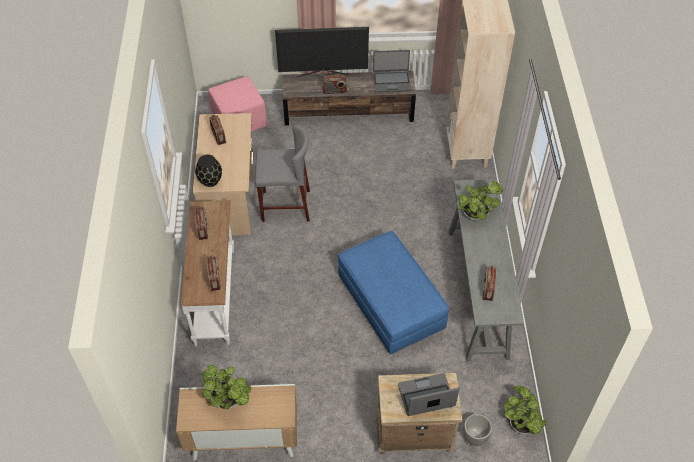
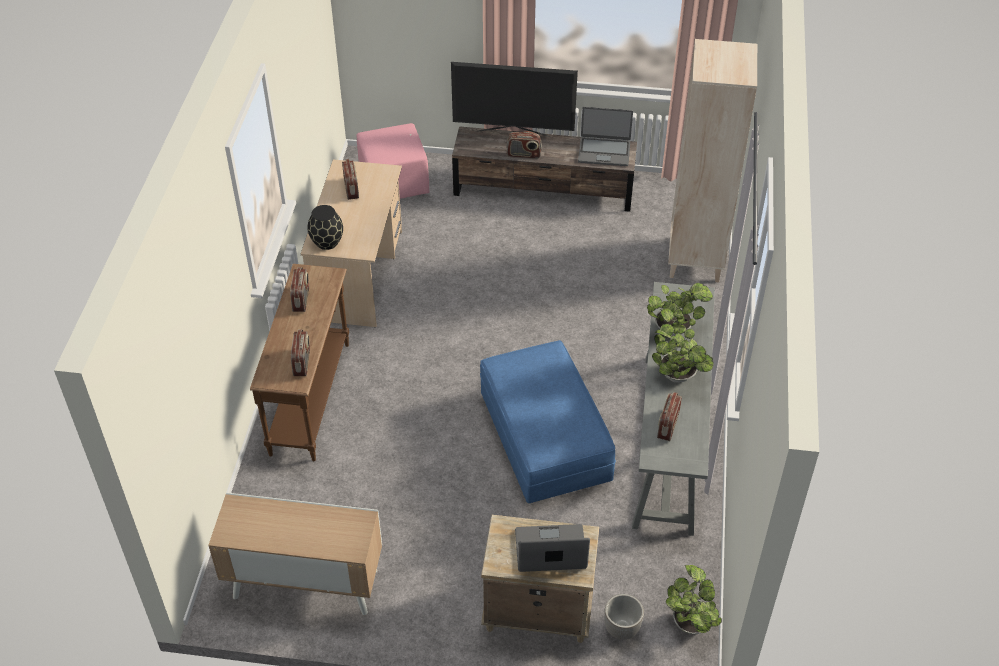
camera: 10 degrees right, 5 degrees down
white console table [181,200,234,346] -> brown console table [250,264,349,461]
potted plant [202,365,251,409] -> potted plant moved to [652,324,713,383]
grey stool [255,125,310,222] -> none

